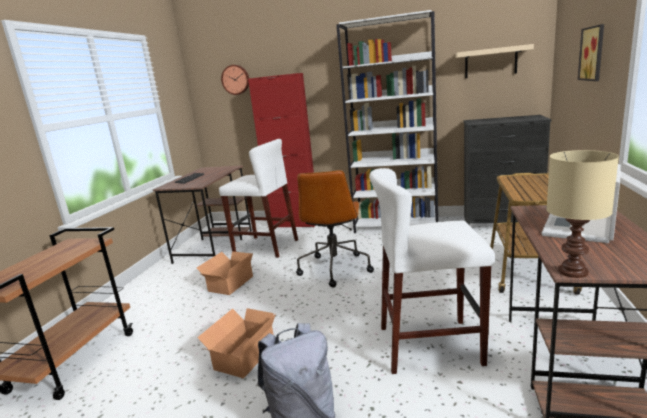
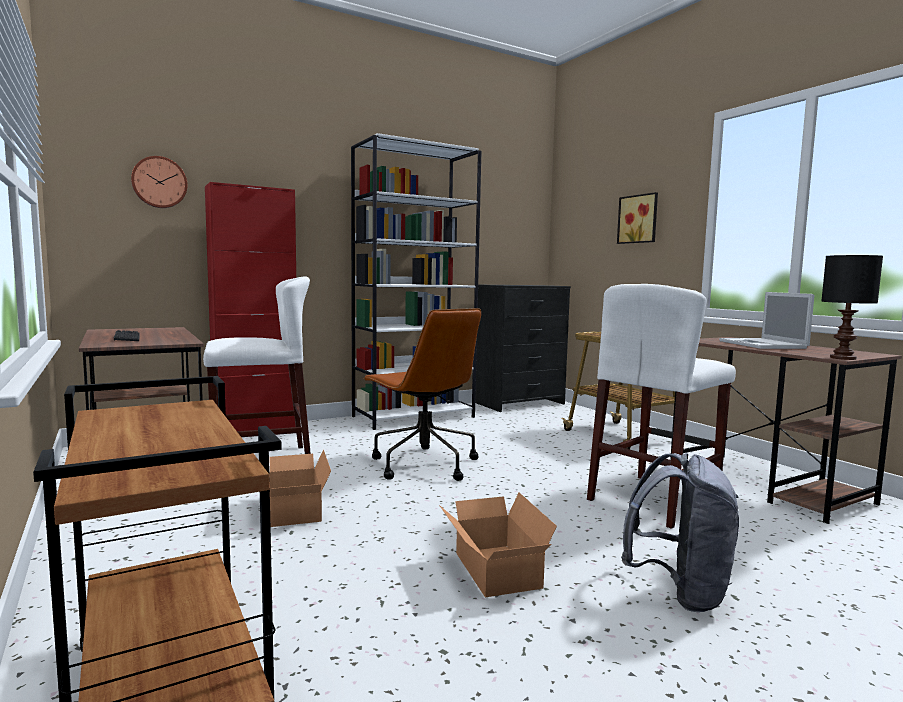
camera: 45 degrees left, 10 degrees down
beige shelf [455,44,534,78] -> none
beige table lamp [546,150,619,278] -> black table lamp [821,255,883,360]

